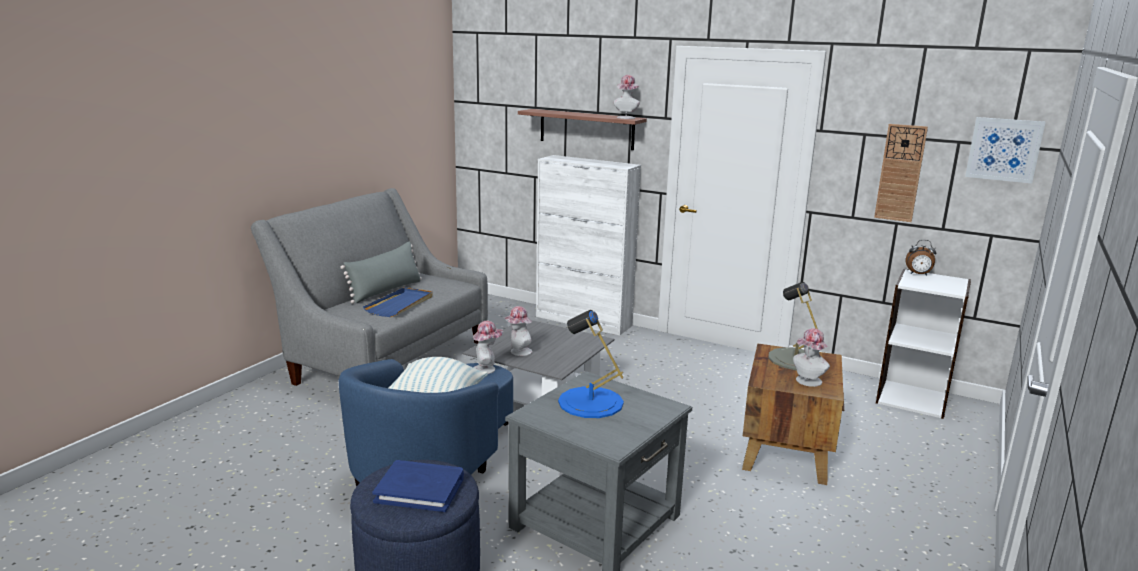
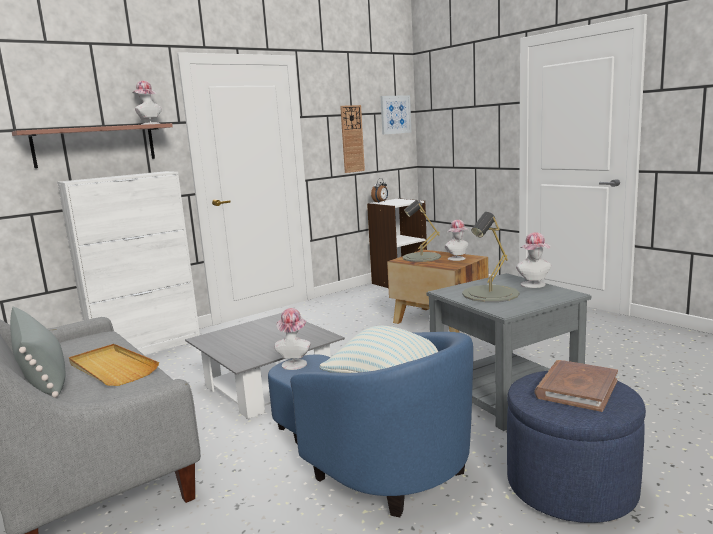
camera: 65 degrees left, 5 degrees down
blue tray [363,287,433,317] -> beige tray [69,344,159,386]
blue book [372,460,464,512] -> brown book [534,360,618,412]
hat [504,306,532,356] -> hat moved to [516,232,551,288]
blue table lamp [558,310,624,418] -> grey table lamp [462,212,520,302]

